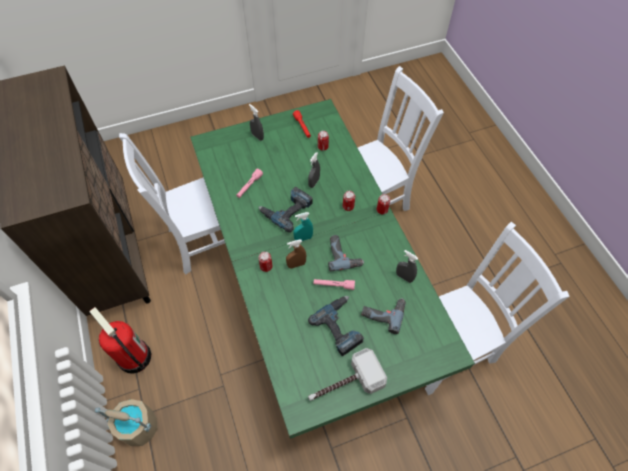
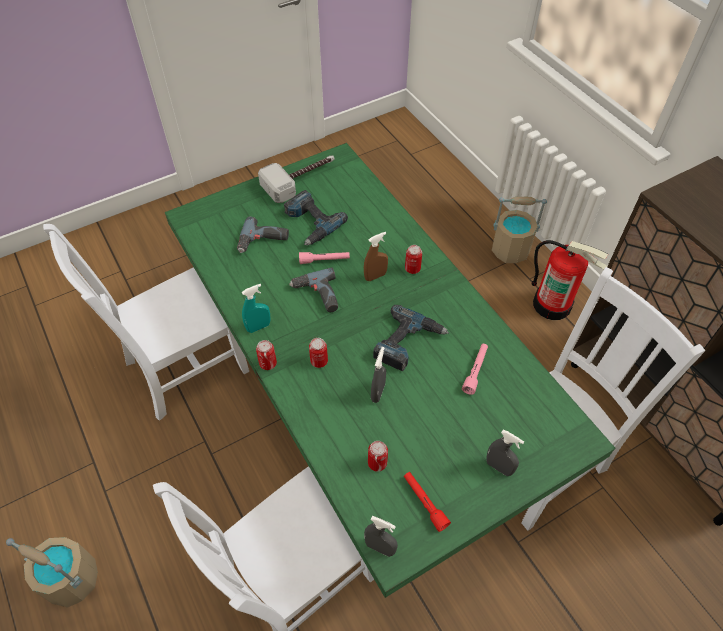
camera: 170 degrees right, 5 degrees down
turquoise spray bottle [293,212,313,241] -> turquoise spray bottle moved to [242,284,271,333]
grey spray bottle [396,250,418,283] -> grey spray bottle moved to [364,516,398,557]
none -> beige bucket [6,537,98,608]

